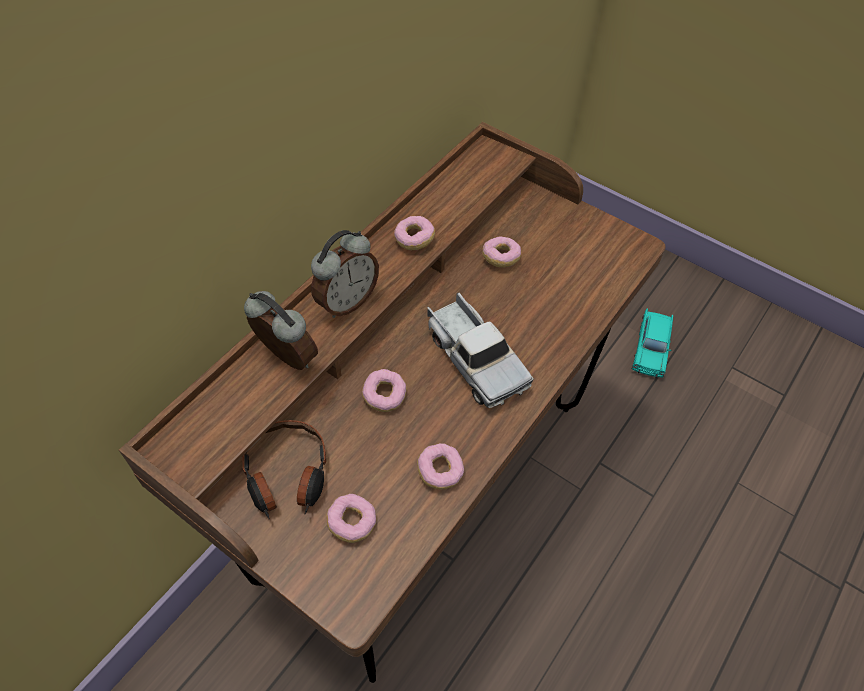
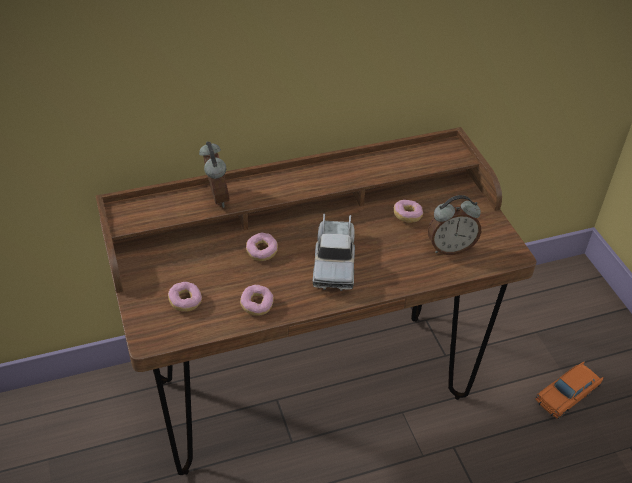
camera: 35 degrees right, 10 degrees down
headphones [242,420,326,519] -> none
alarm clock [311,230,379,318] -> alarm clock moved to [428,195,481,255]
donut [394,216,435,250] -> none
turquoise toy car [631,308,673,378] -> orange toy car [536,362,604,419]

